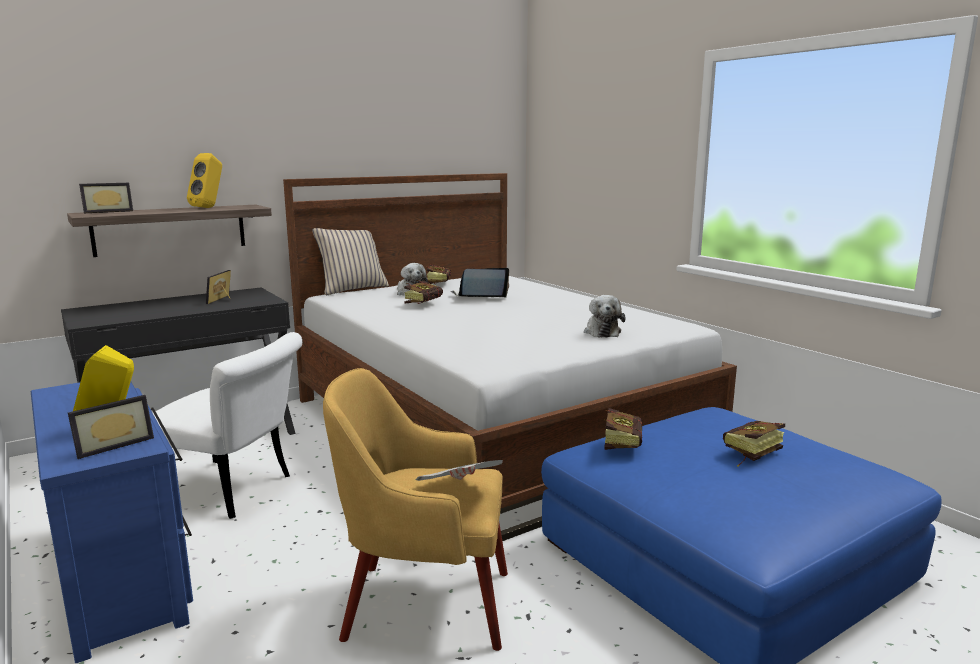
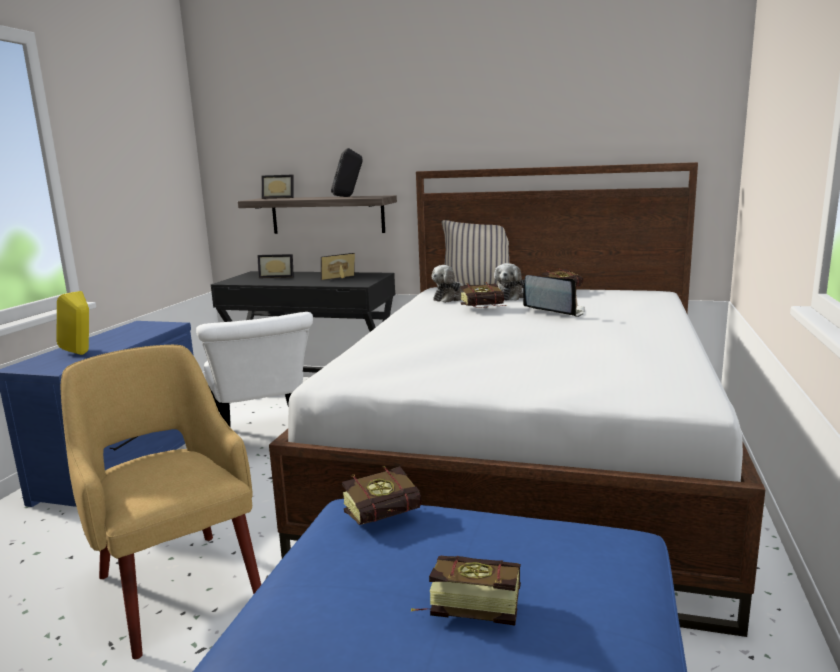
camera: 50 degrees right, 0 degrees up
picture frame [68,395,154,459] -> picture frame moved to [258,254,294,278]
yellow speaker [187,153,222,208] -> black speaker [331,148,362,197]
newspaper [416,460,503,481] -> none
plush toy [584,295,625,338] -> plush toy moved to [431,265,464,303]

